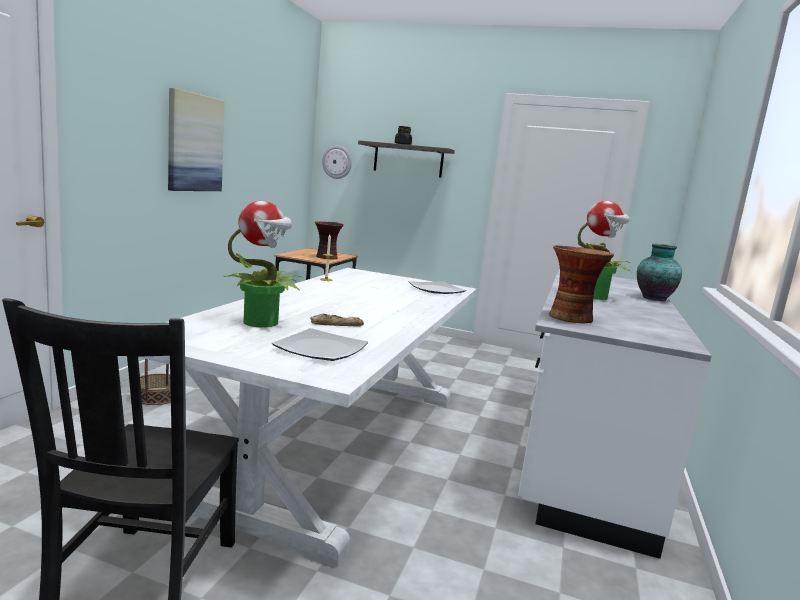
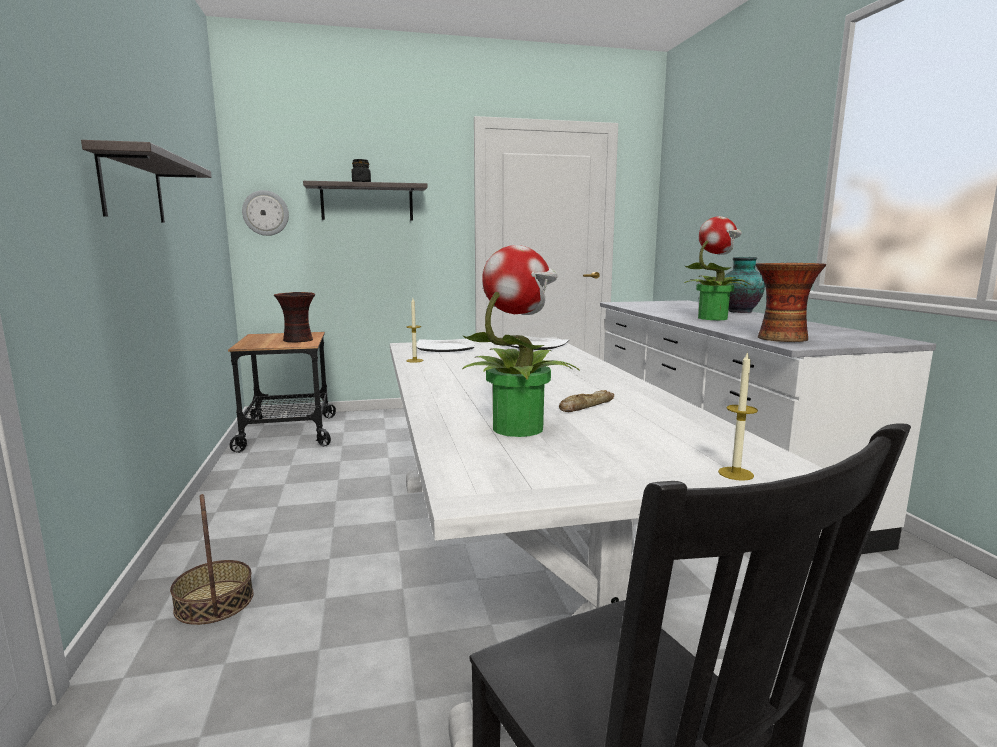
camera: 30 degrees left, 0 degrees up
picture [168,88,225,191] -> shelf [81,140,212,223]
plate [272,328,368,361] -> plate moved to [417,339,475,352]
none -> candle [718,351,758,481]

